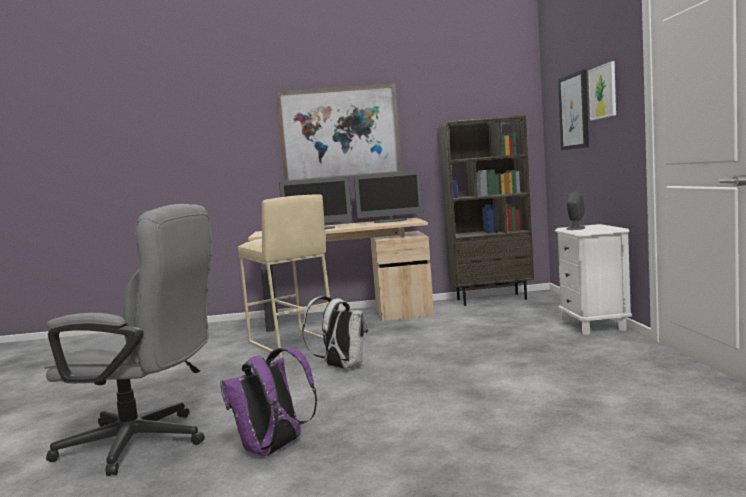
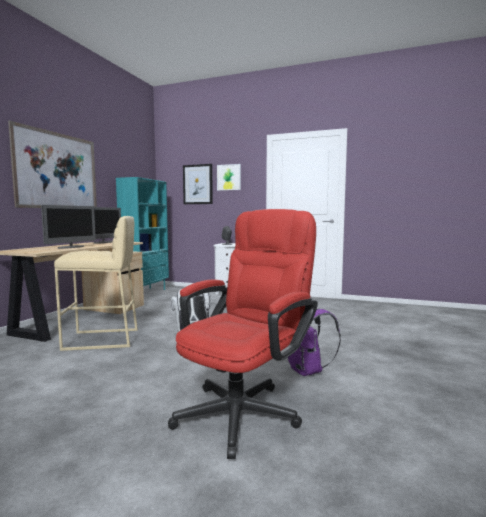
camera: 65 degrees left, 0 degrees up
grey office chair [44,204,212,476] -> red office chair [168,209,318,459]
brown bookcase [438,115,534,306] -> turquoise bookcase [116,177,169,290]

